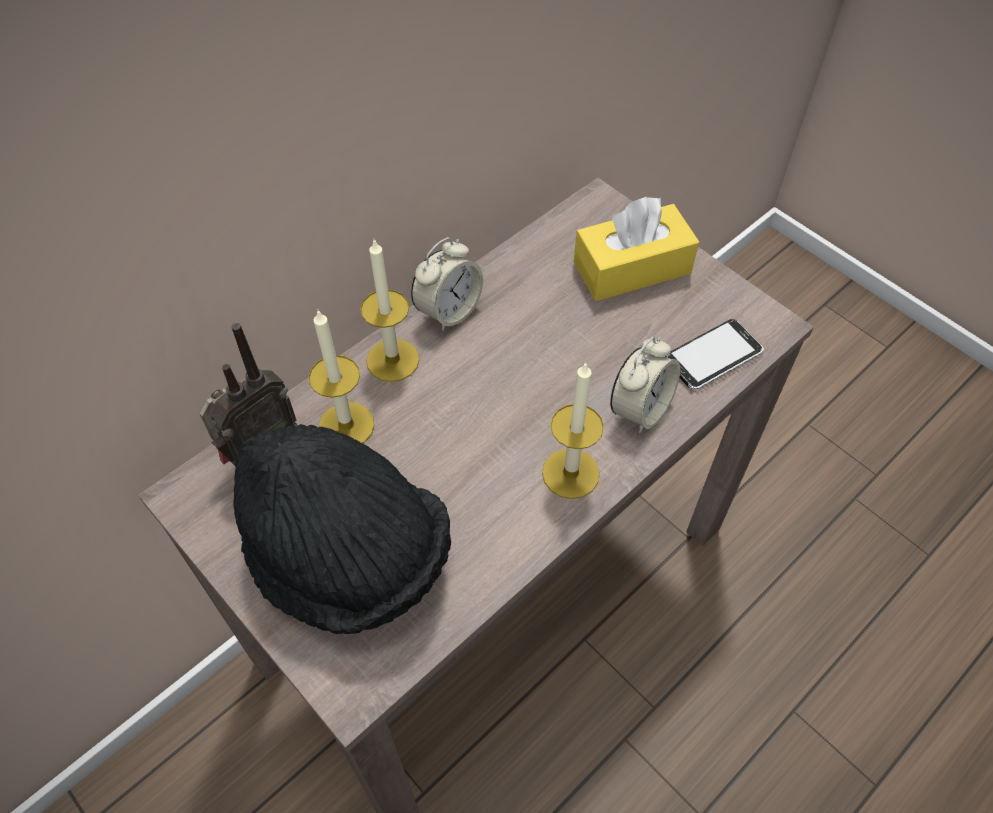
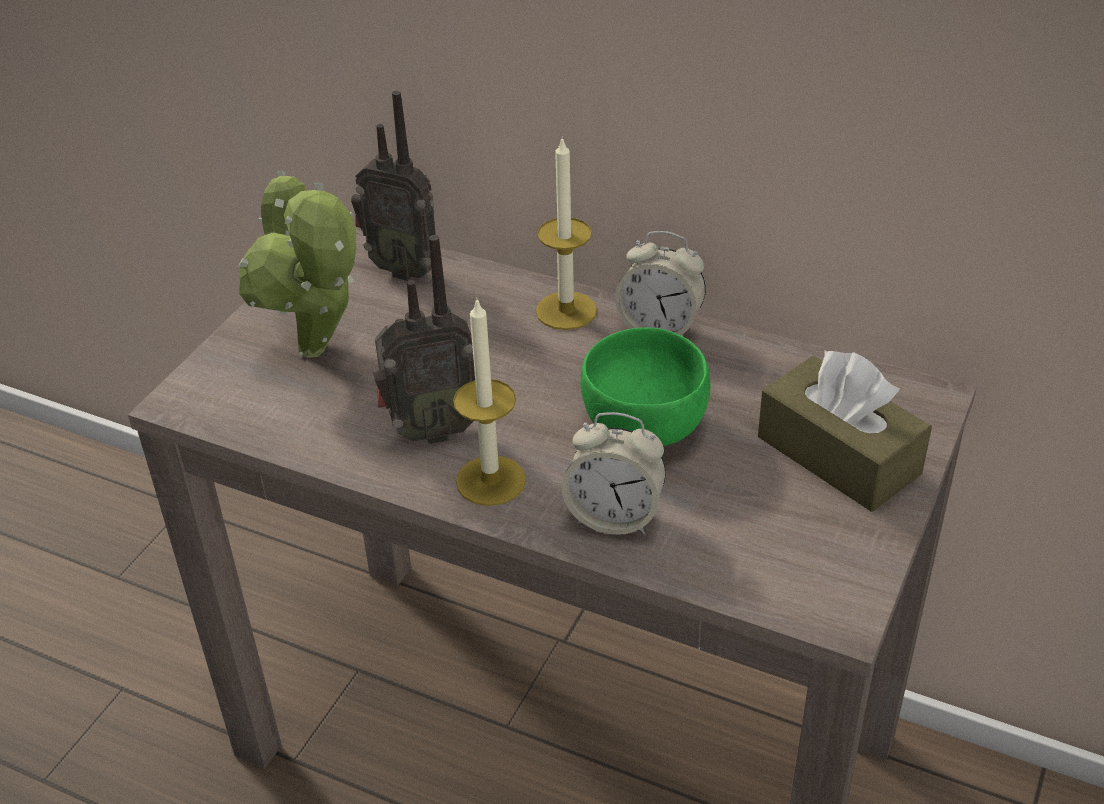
camera: 70 degrees right, 15 degrees down
black hat [233,424,451,634] -> potted plant [238,170,356,358]
candle [309,310,375,443] -> none
yellow tissue box [574,197,699,301] -> brown tissue box [758,350,932,512]
phone [665,319,764,390] -> none
none -> radio [373,235,475,444]
none -> green bowl [581,327,710,446]

